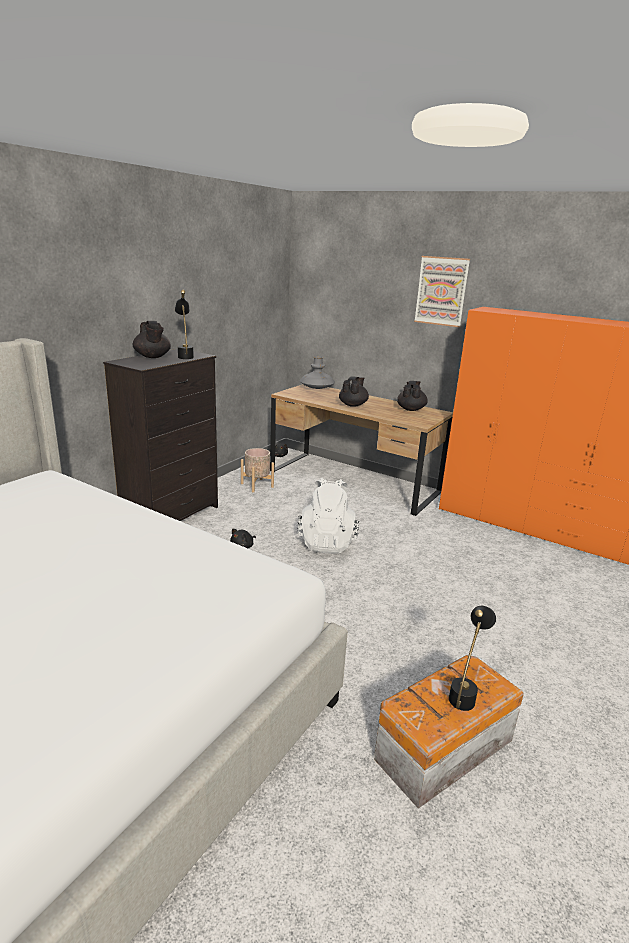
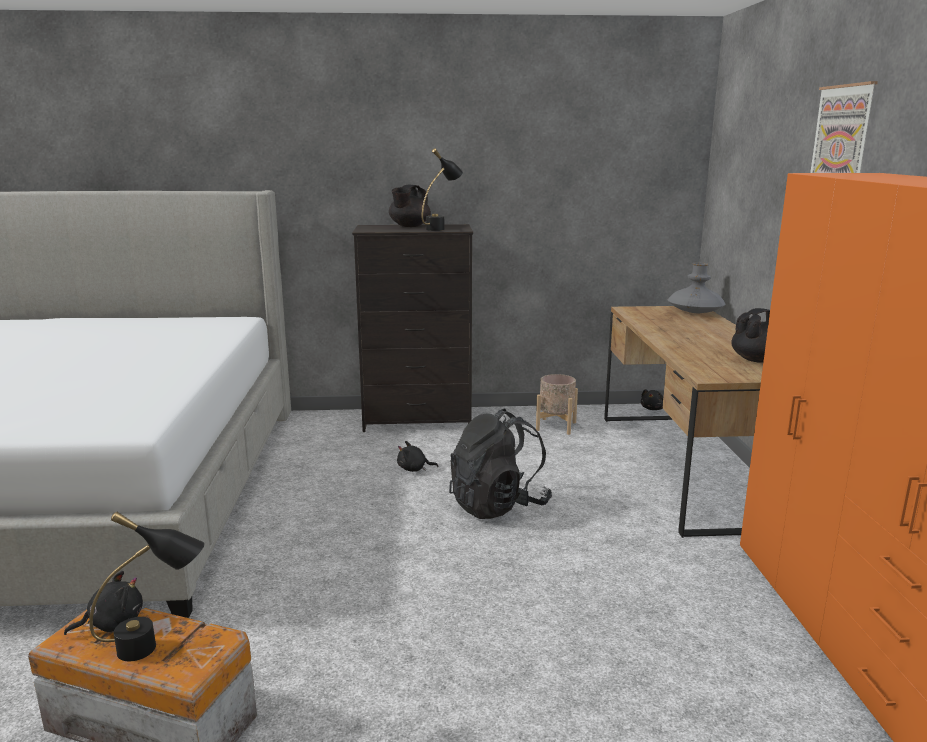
camera: 55 degrees right, 5 degrees down
white backpack [297,478,359,554] -> black backpack [449,409,552,519]
black teapot [339,377,369,407] -> none
none -> black plush toy [64,571,143,635]

